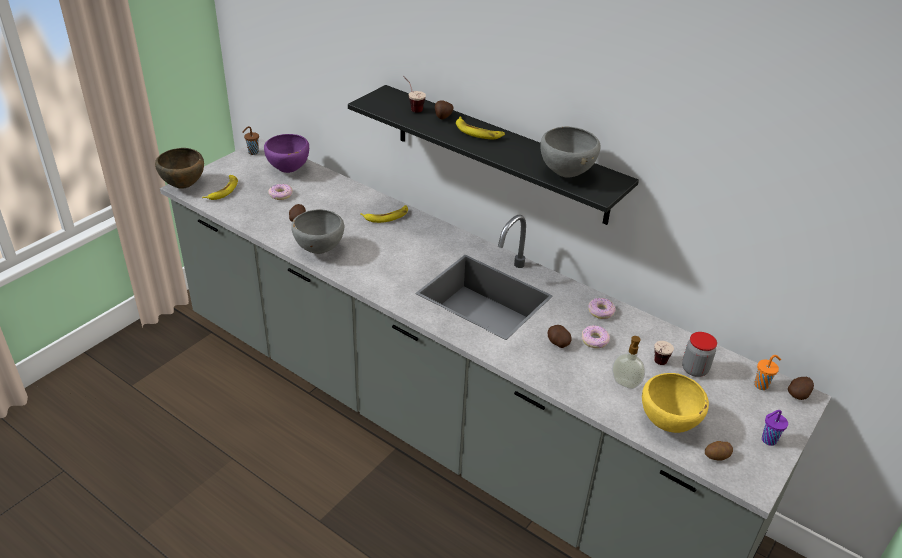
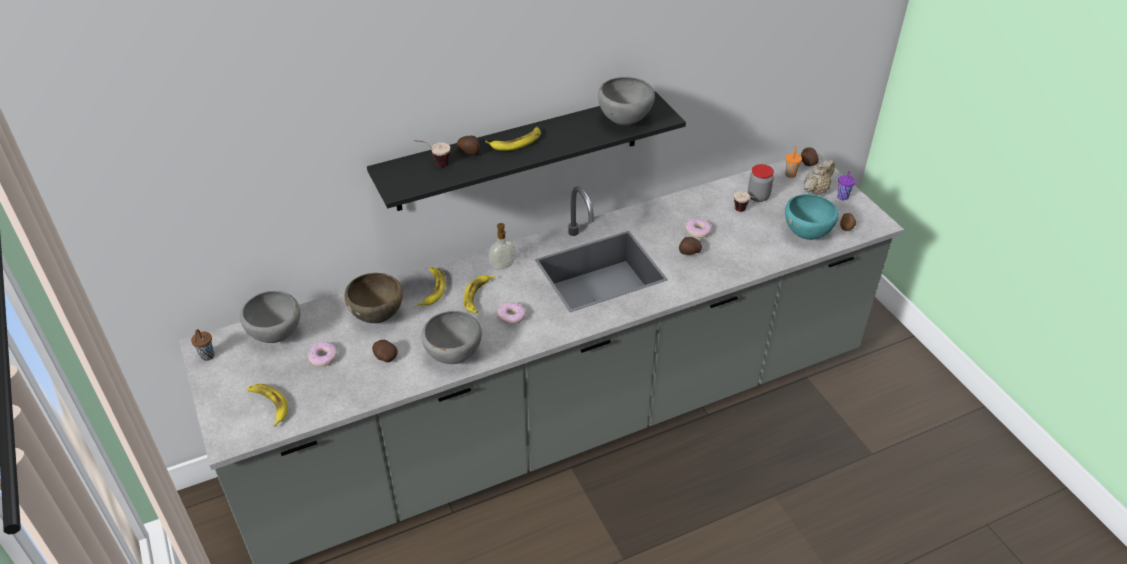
camera: 60 degrees left, 5 degrees up
brown bowl [155,148,204,189] -> brown bowl moved to [344,273,403,323]
purple bowl [264,134,309,173] -> grey bowl [240,291,300,343]
donut [588,298,615,319] -> donut moved to [497,302,526,325]
soap dispenser [612,336,645,389] -> soap dispenser moved to [489,223,516,270]
yellow bowl [642,373,709,433] -> turquoise bowl [785,194,839,240]
none -> banana [464,275,495,314]
none -> beige teapot [804,160,835,195]

